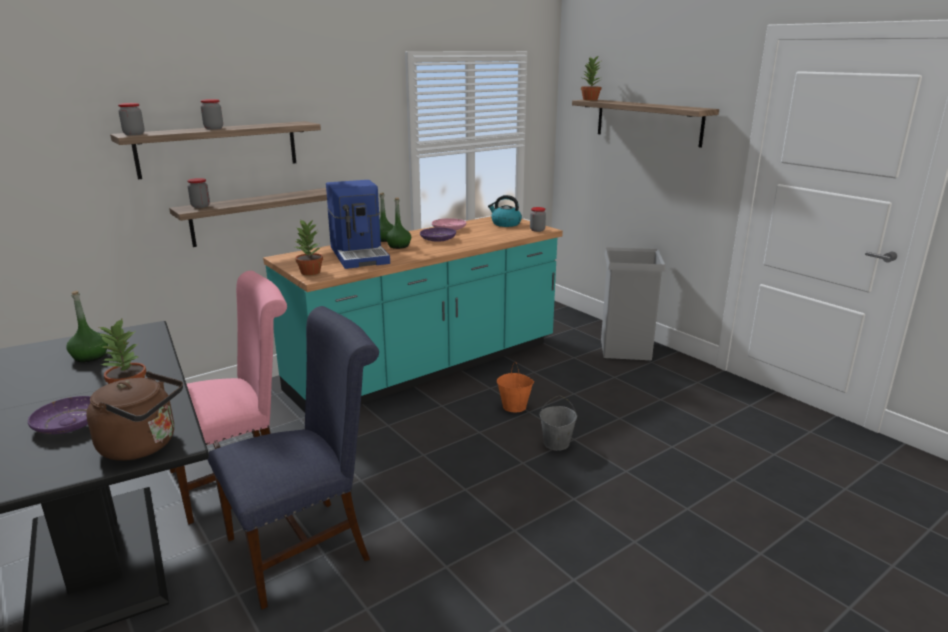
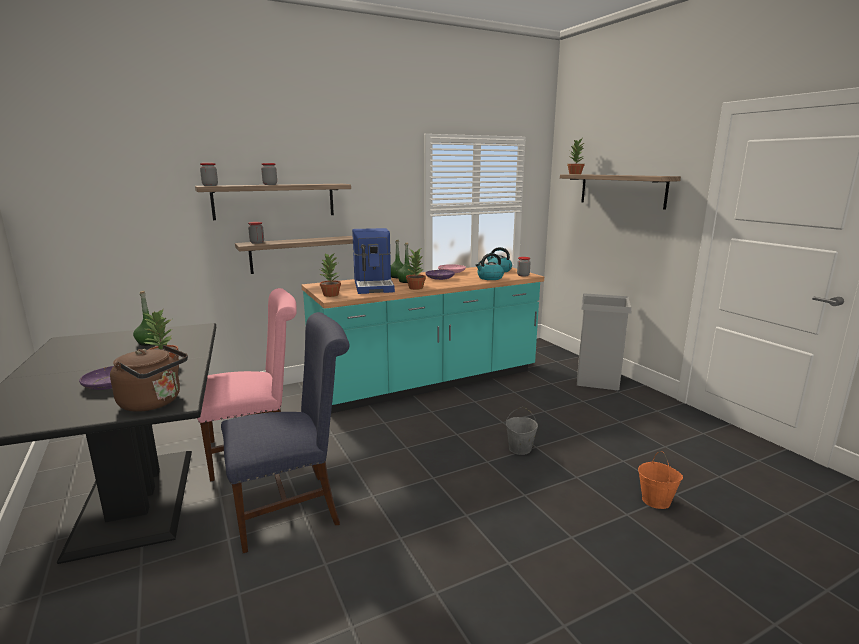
camera: 10 degrees right, 5 degrees down
orange bucket [497,362,534,412] -> orange bucket moved to [638,451,683,509]
none -> potted plant [406,248,426,290]
none -> kettle [475,253,504,280]

